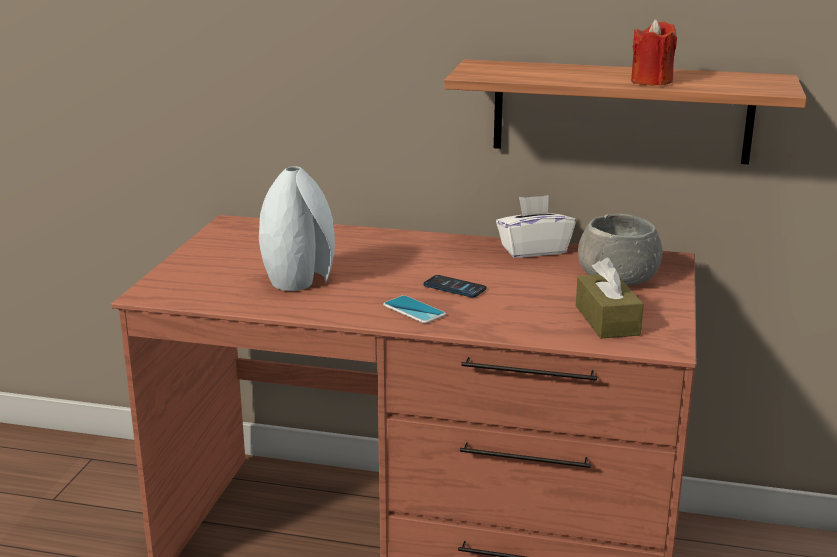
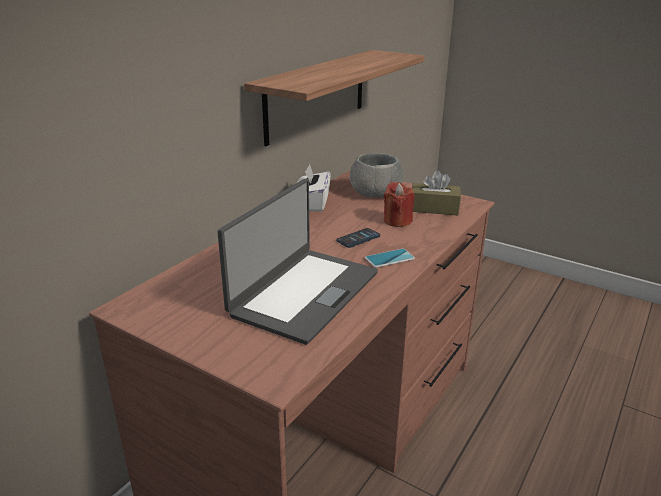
camera: 70 degrees left, 5 degrees up
grey vase [259,166,335,291] -> laptop [217,179,378,345]
red candle [631,19,677,86] -> red candle moved to [384,182,414,227]

